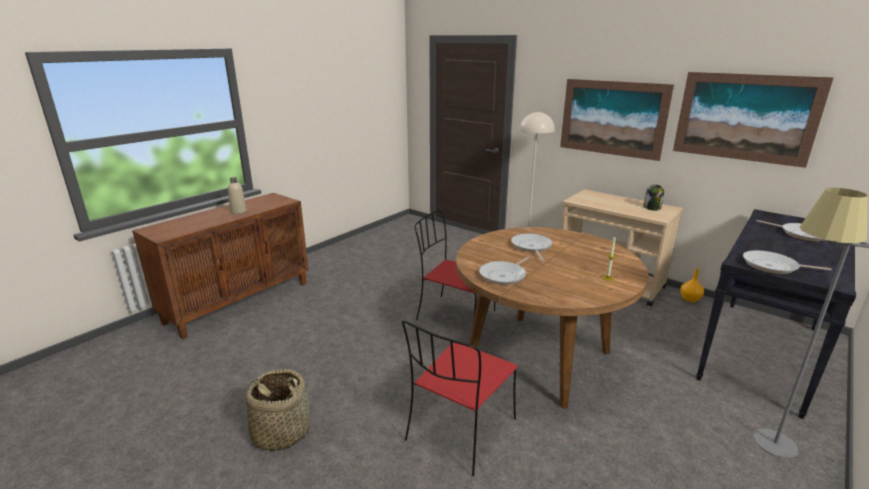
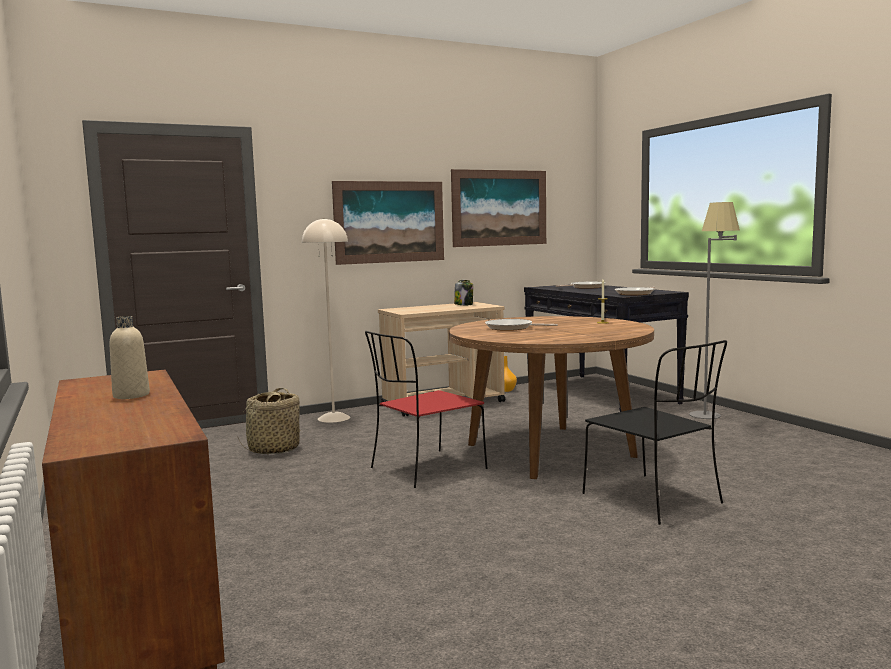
camera: 65 degrees left, 15 degrees down
basket [244,369,312,451] -> basket moved to [237,388,300,454]
red chair [402,320,518,476] -> black chair [582,340,727,525]
frying pan [479,257,530,285] -> none

